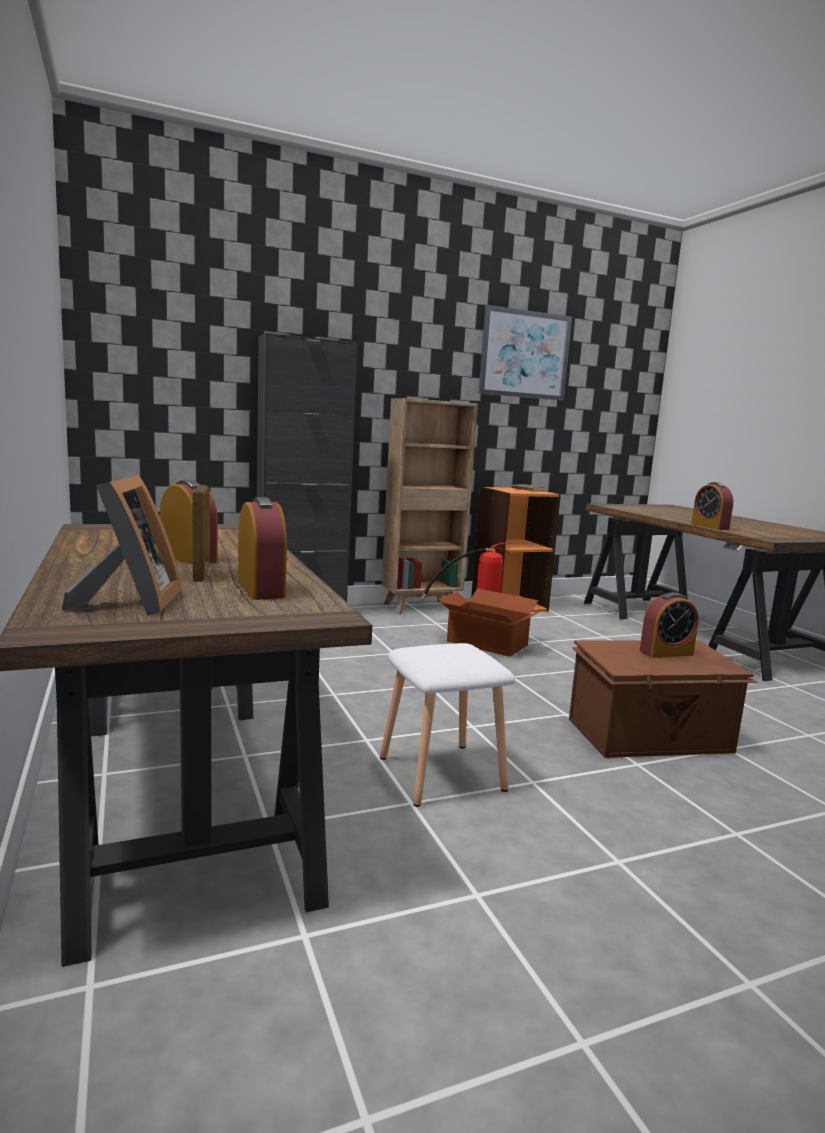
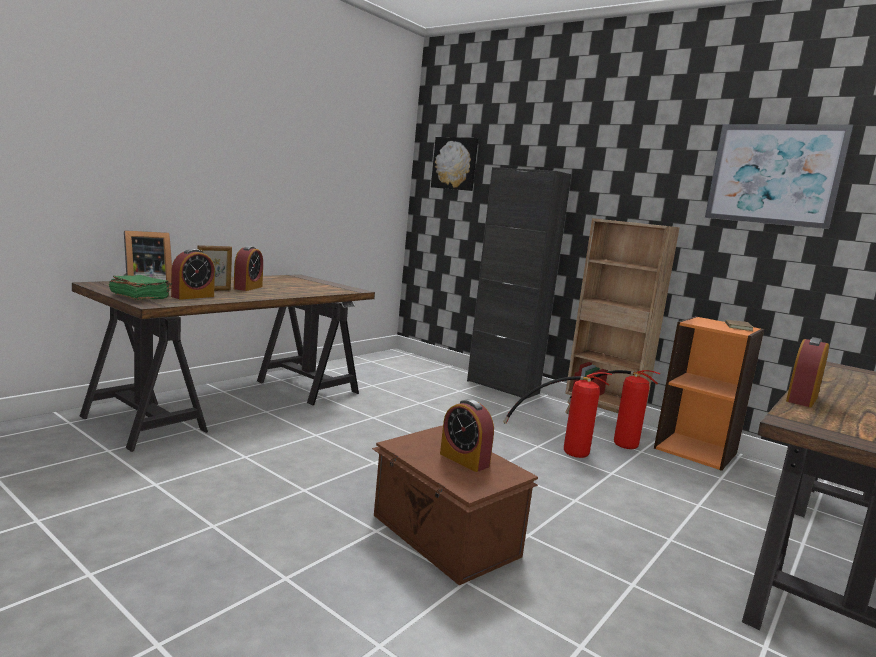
camera: 60 degrees right, 0 degrees up
white stool [380,643,515,807] -> none
cardboard box [438,588,545,657] -> fire extinguisher [503,372,612,458]
none -> green book [109,275,172,300]
none -> picture [431,137,478,191]

